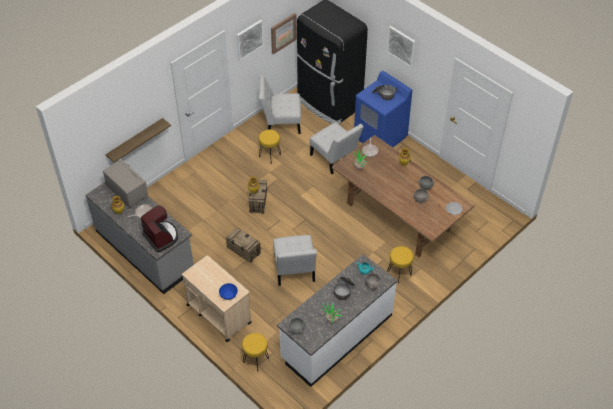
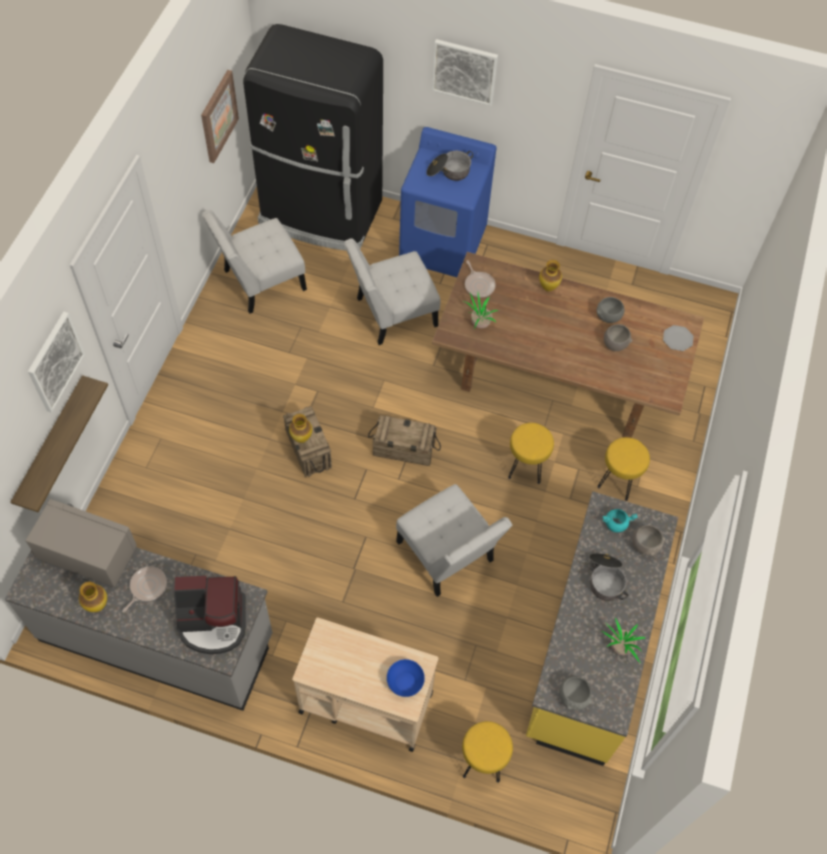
camera: 30 degrees left, 10 degrees up
coffee machine [141,205,178,252] -> coffee machine turned 150 degrees clockwise [174,576,246,654]
crate [226,228,261,263] -> crate moved to [368,415,441,466]
picture [237,20,264,60] -> picture moved to [28,312,85,413]
yellow stool [259,130,281,164] -> yellow stool moved to [508,423,554,484]
white counter [277,254,397,387] -> yellow counter [526,491,678,766]
white chair [310,123,364,174] -> white chair turned 135 degrees clockwise [344,239,440,345]

